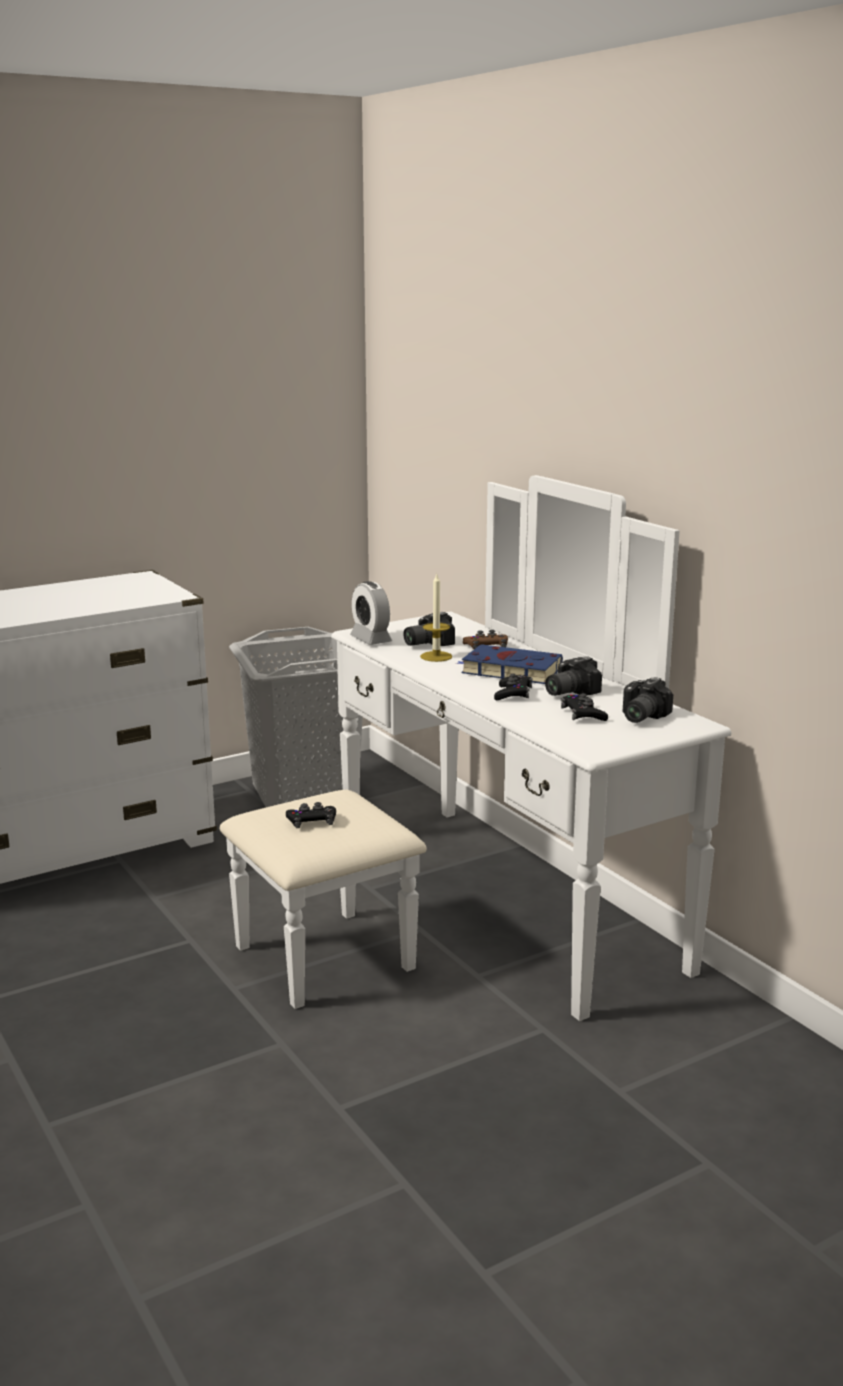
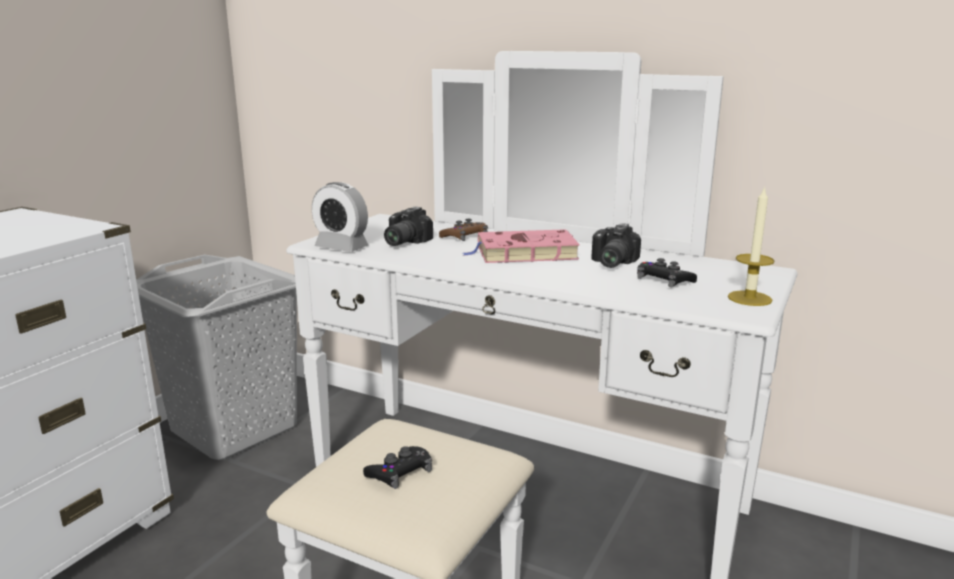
camera: 30 degrees left, 0 degrees up
candle [420,572,452,662] -> candle moved to [728,186,775,306]
blue book [456,644,563,684] -> pink book [463,229,580,263]
black game controller [494,674,533,700] -> none
camera [623,677,673,723] -> none

